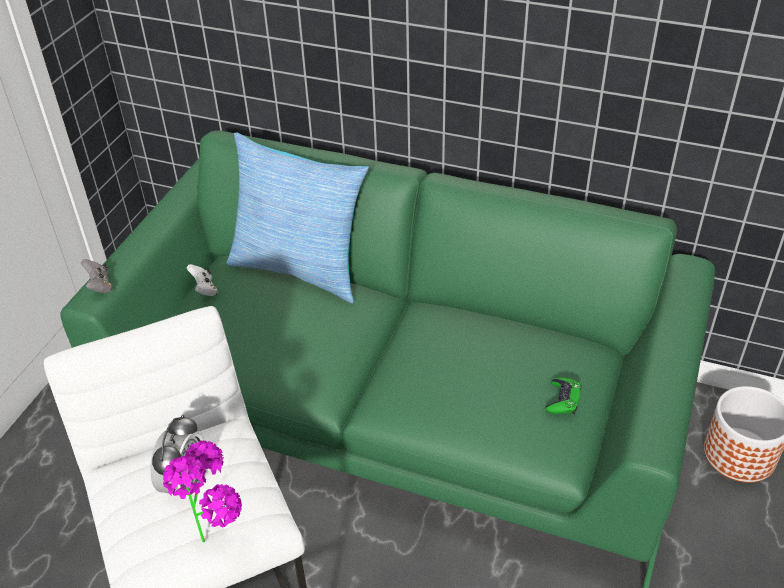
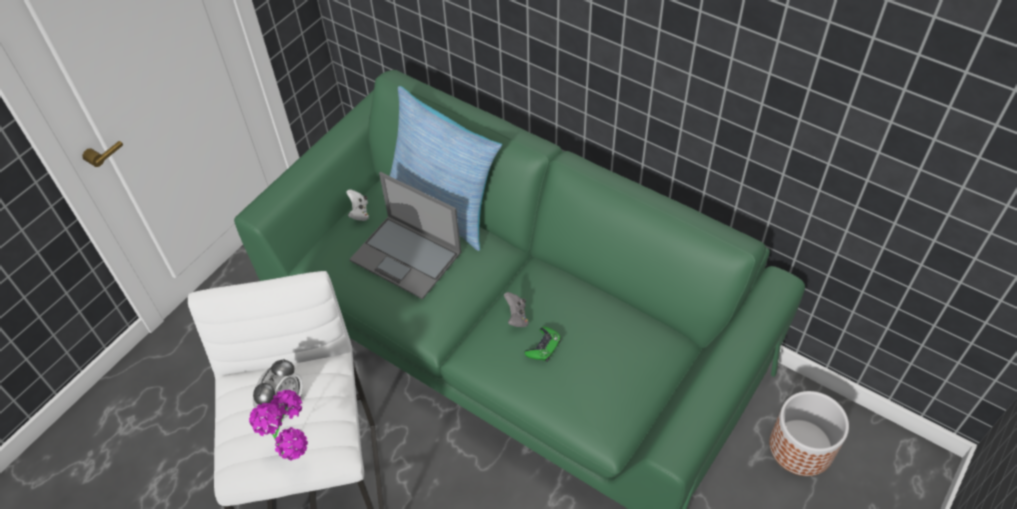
camera: 15 degrees right, 10 degrees up
grey game controller [81,259,113,293] -> grey game controller moved to [504,292,528,327]
green game controller [545,377,582,414] -> green game controller moved to [525,327,561,362]
none -> laptop [349,172,461,299]

